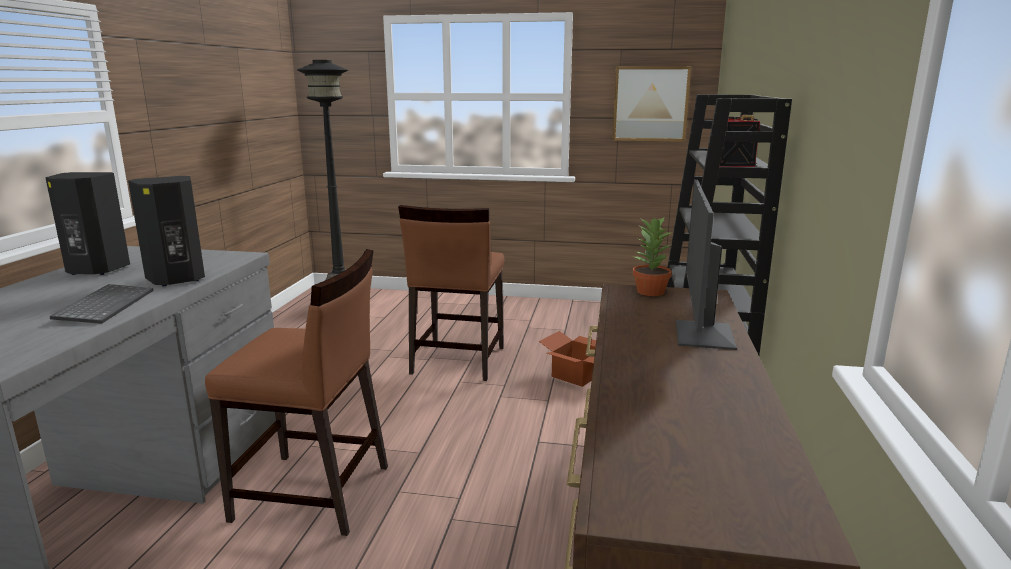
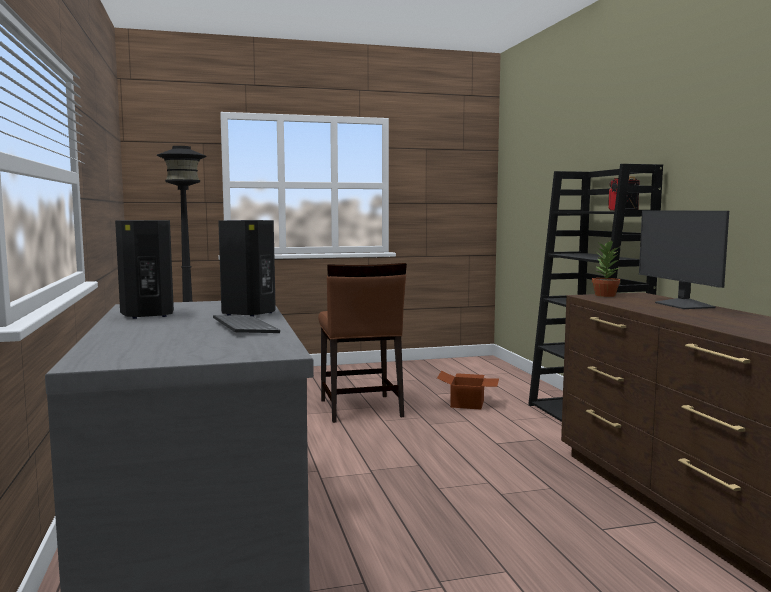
camera: 25 degrees left, 10 degrees down
brown chair [205,249,388,536] -> none
picture [612,66,691,142] -> none

